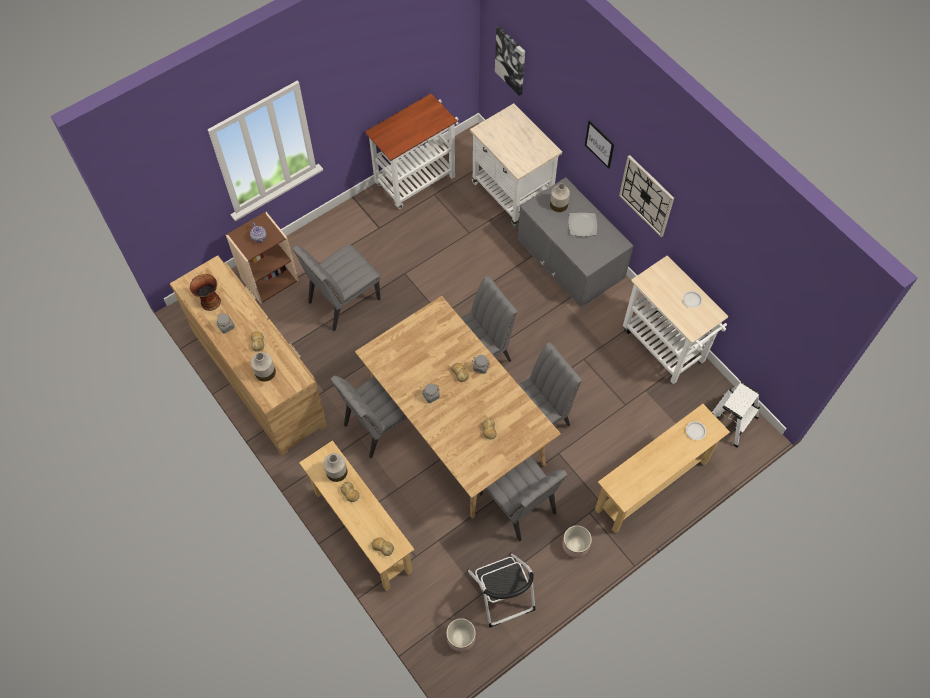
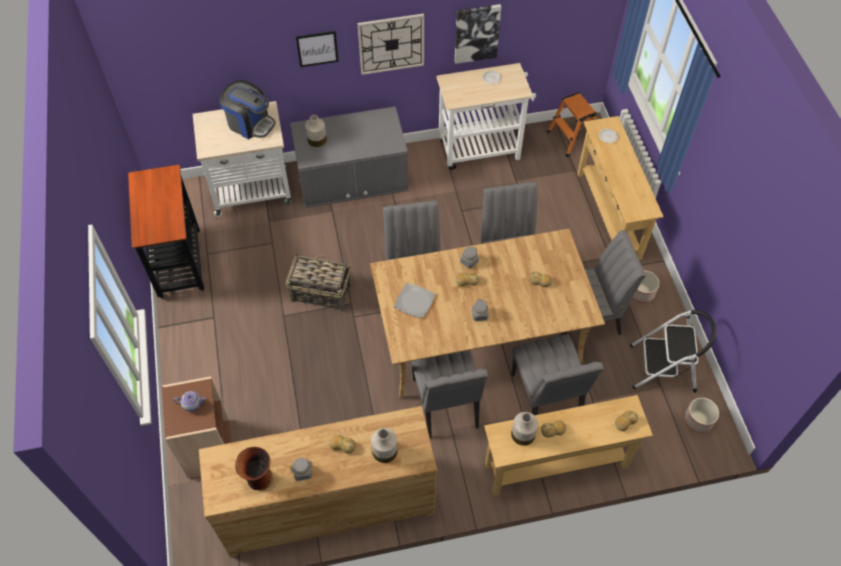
camera: 65 degrees left, 5 degrees down
grey chair [292,244,381,331] -> grey chair moved to [511,334,604,415]
white cart [365,94,459,209] -> black cart [128,165,204,298]
picture [495,26,525,96] -> picture moved to [455,4,501,64]
plate [569,213,597,237] -> plate moved to [394,283,435,318]
white step ladder [712,381,760,448] -> orange step ladder [547,92,597,157]
none -> coffee machine [219,80,276,139]
none -> basket [286,253,352,311]

